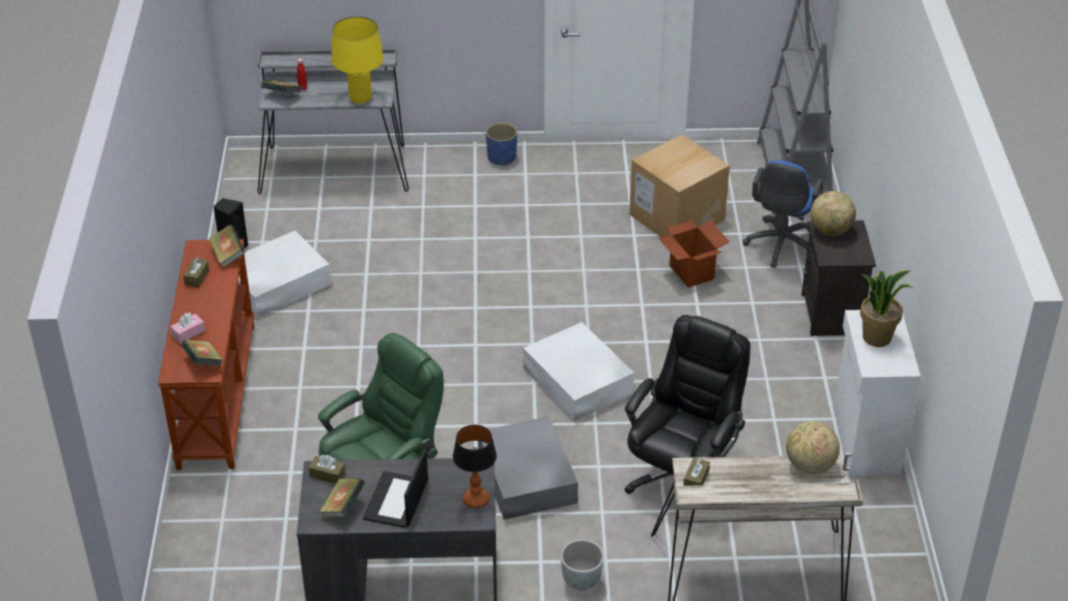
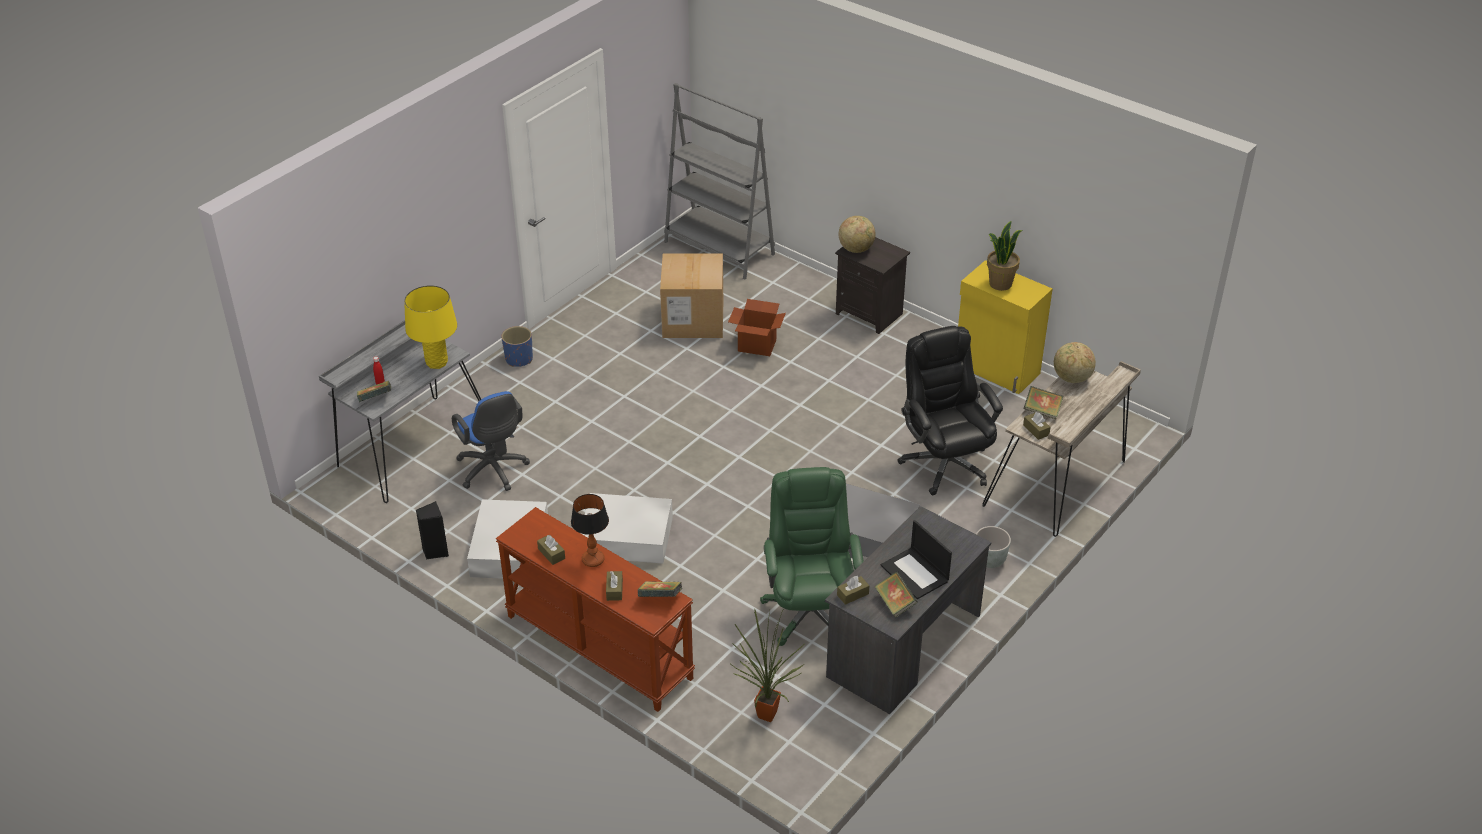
camera: 50 degrees left, 0 degrees up
pink tissue box [170,313,205,344] -> brown tissue box [606,571,623,601]
book [209,224,245,267] -> book moved to [1024,386,1063,419]
table lamp [453,425,497,509] -> table lamp moved to [571,494,609,567]
white storage box [523,322,634,421] -> white storage box moved to [582,493,673,564]
blue office chair [743,160,824,268] -> blue office chair moved to [452,391,530,491]
white cabinet [834,310,921,476] -> yellow cabinet [958,260,1053,394]
none -> potted plant [731,608,804,722]

